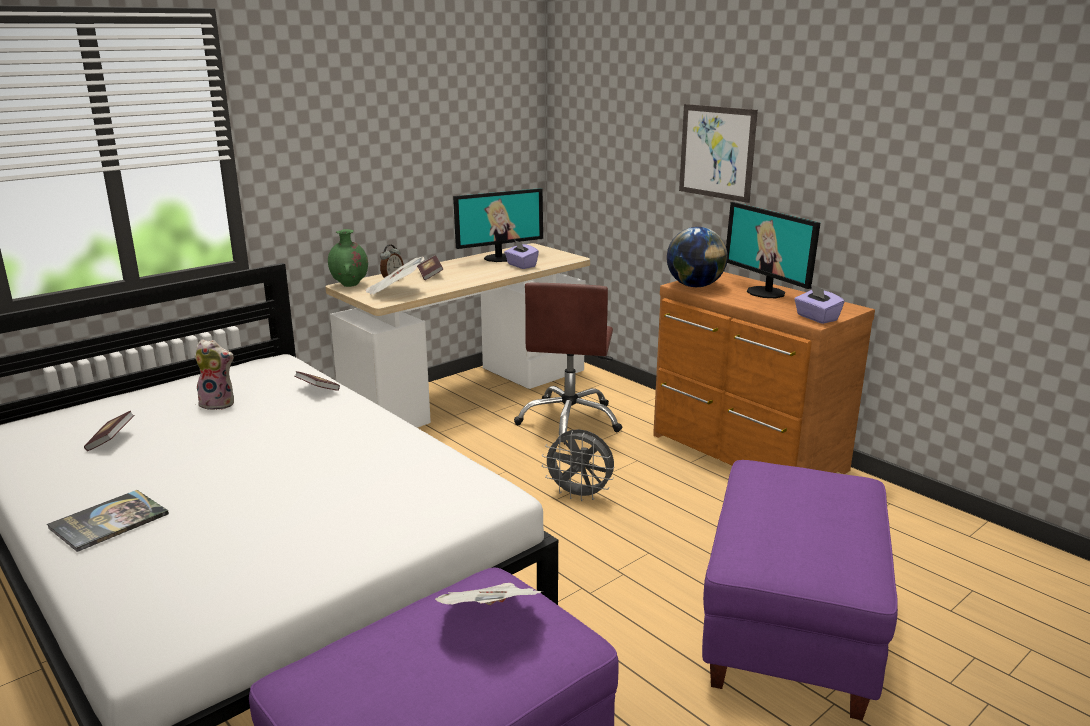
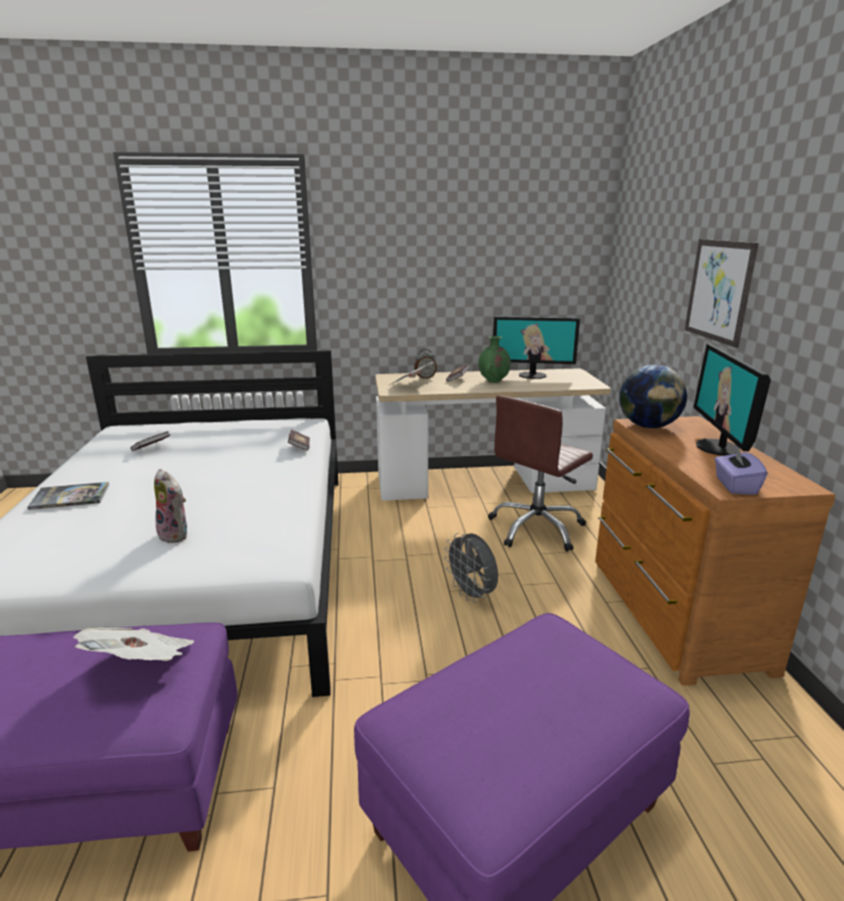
camera: 35 degrees right, 0 degrees up
plush toy [195,339,234,410] -> plush toy moved to [154,469,187,543]
green vase [328,229,368,287] -> green vase moved to [478,336,511,383]
purple tissue box [504,240,539,269] -> none

